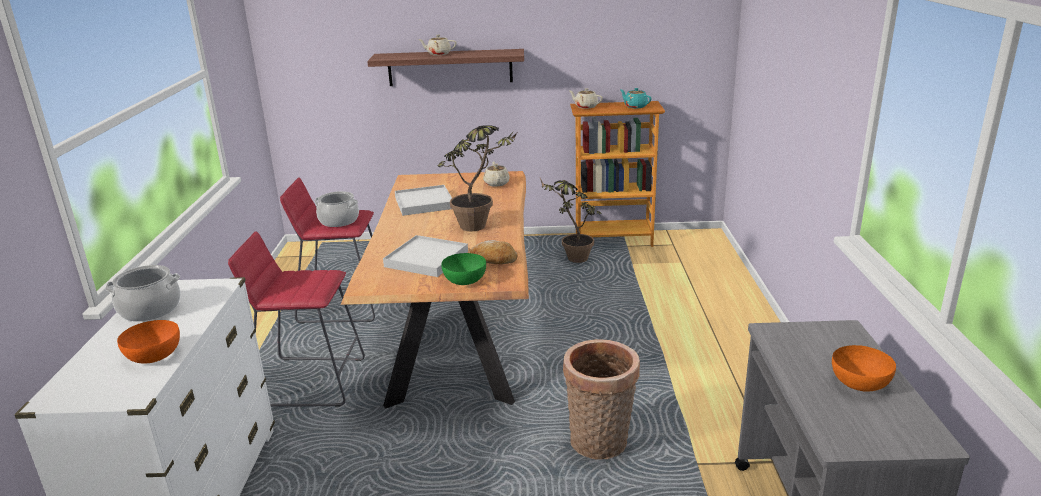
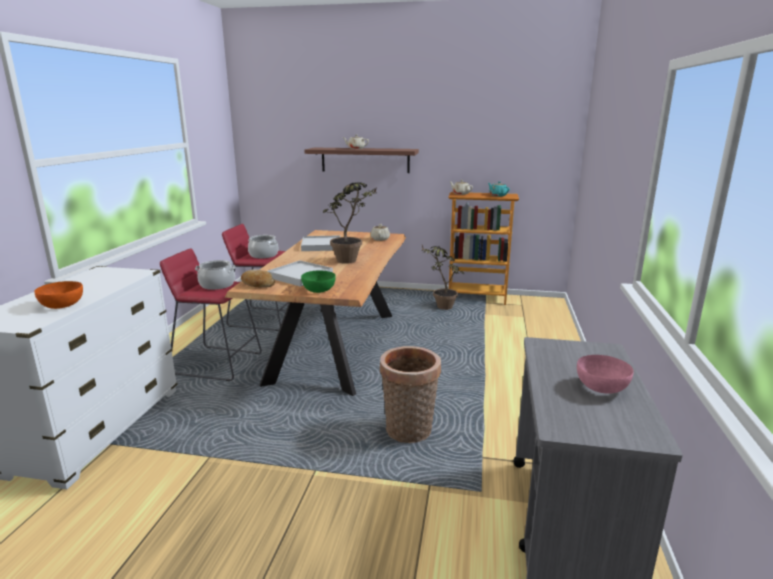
camera: 10 degrees right, 5 degrees down
cooking pot [105,265,180,322] -> cooking pot moved to [195,260,236,290]
bread [470,240,517,264] -> bread moved to [241,269,275,288]
orange bowl [832,345,896,392] -> pink bowl [577,355,634,394]

